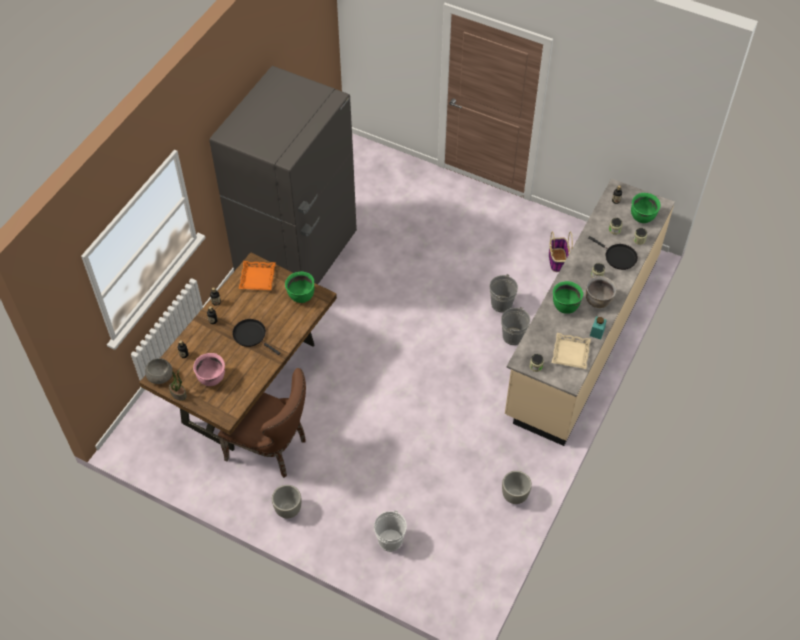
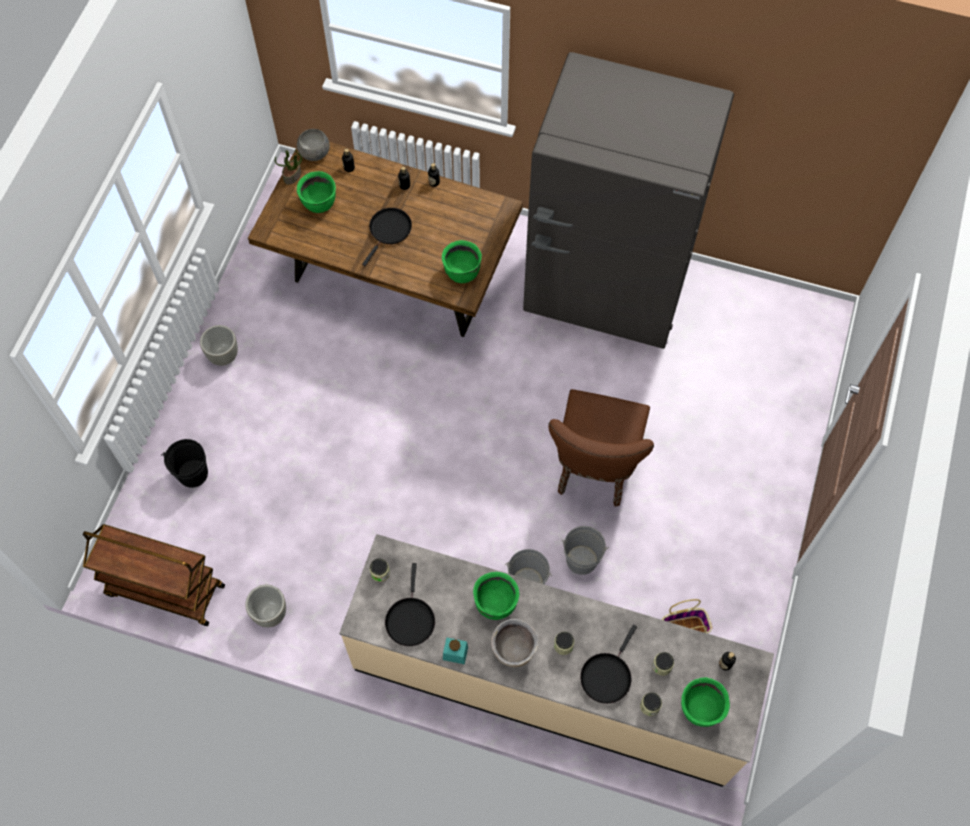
camera: 80 degrees right, 10 degrees up
pink cooking pot [193,353,225,386] -> green cooking pot [297,171,336,213]
brown chair [218,368,306,478] -> brown chair moved to [549,389,654,507]
orange tray [239,261,276,290] -> none
white bucket [374,510,407,552] -> black bucket [161,439,208,488]
beige tray [552,333,591,369] -> black frying pan [385,563,435,646]
none -> brown cart [83,524,225,626]

